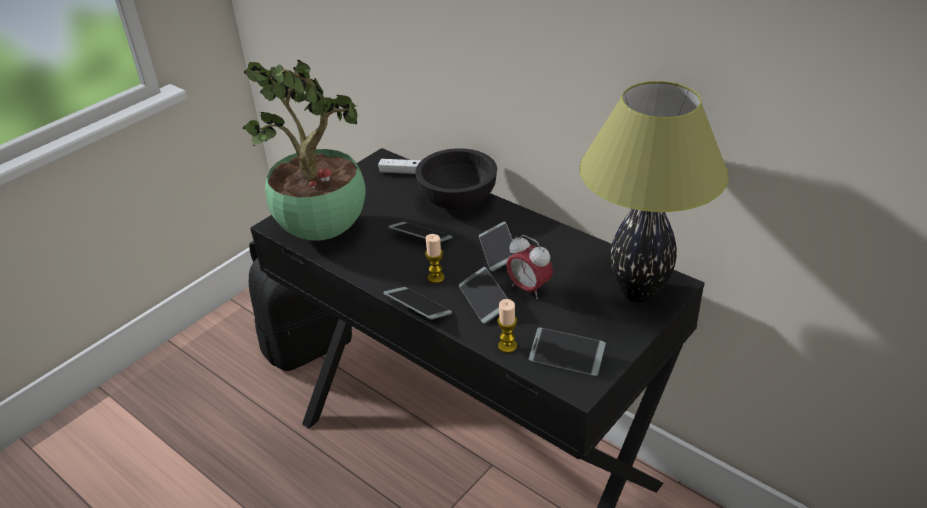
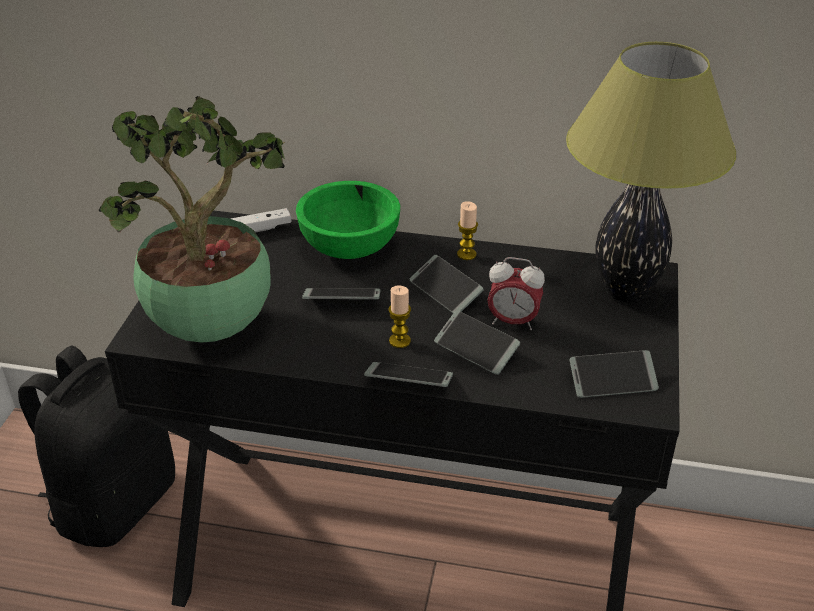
camera: 30 degrees left, 0 degrees up
black bowl [415,148,497,210] -> green bowl [296,181,400,259]
candle [497,299,517,353] -> candle moved to [457,201,478,260]

